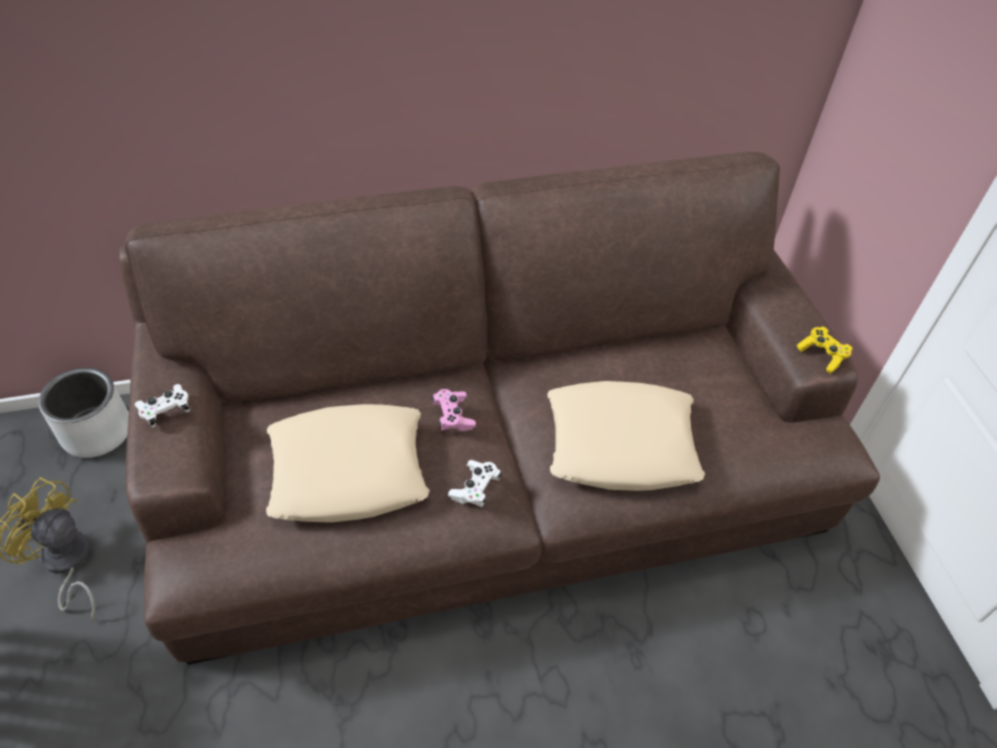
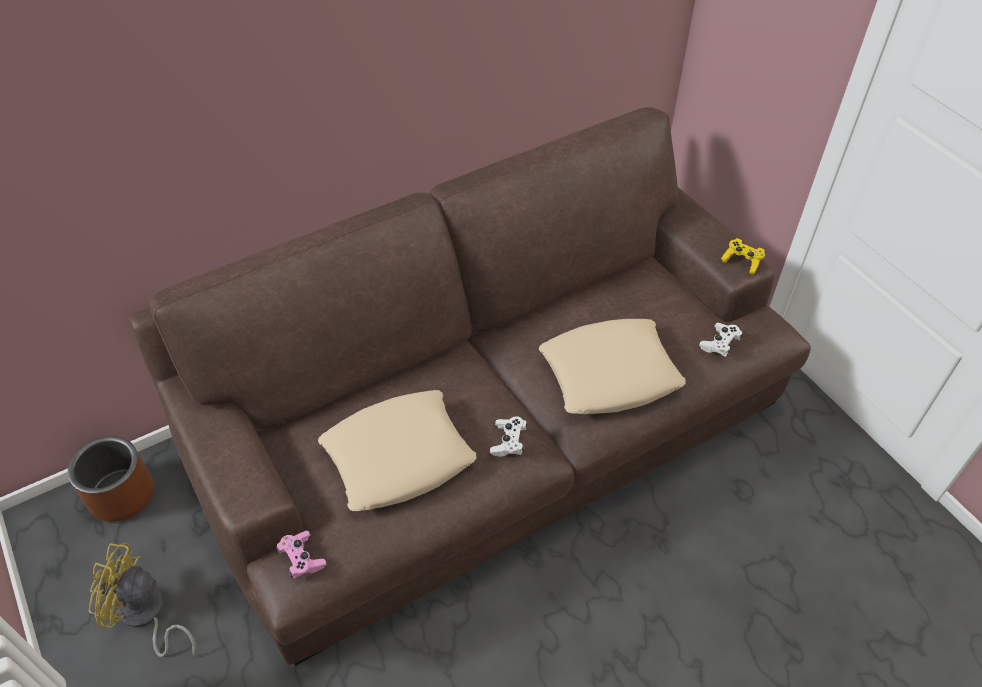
camera: 15 degrees left, 0 degrees up
grey planter [38,367,129,458] -> brown planter [68,436,154,522]
white game controller [135,384,190,428] -> white game controller moved to [699,323,743,357]
pink game controller [431,389,476,431] -> pink game controller moved to [276,531,326,579]

